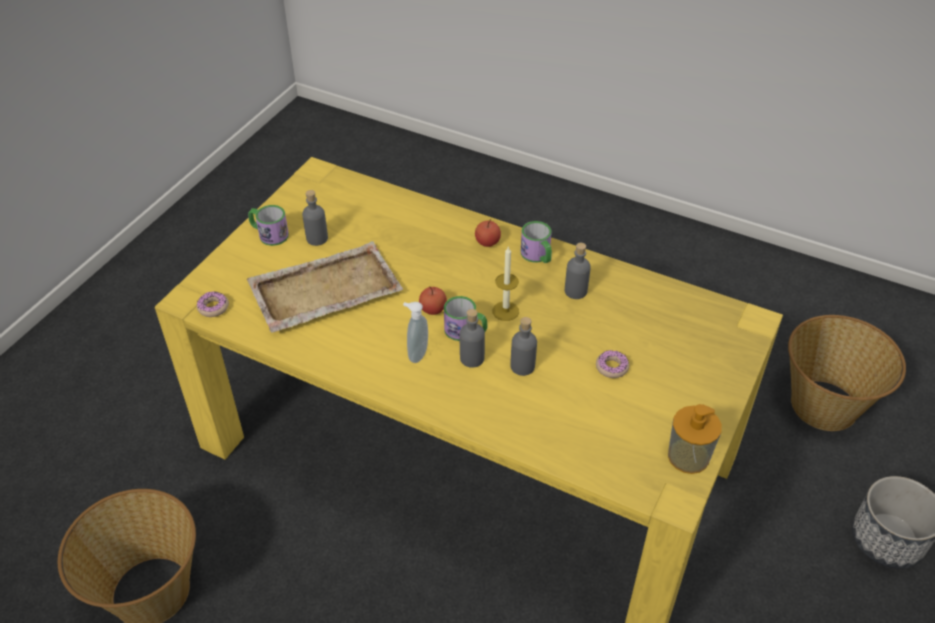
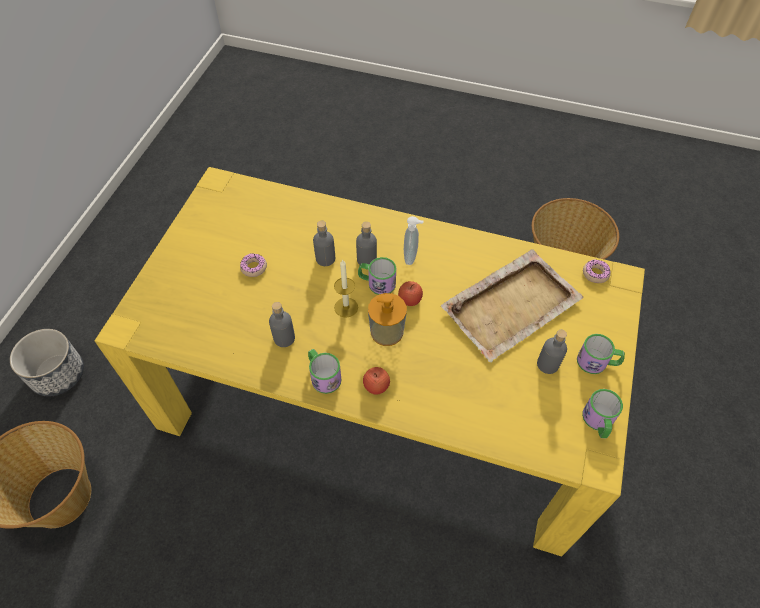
camera: 170 degrees right, 10 degrees up
soap dispenser [668,404,722,474] -> soap dispenser moved to [368,293,407,346]
none -> mug [582,389,623,438]

